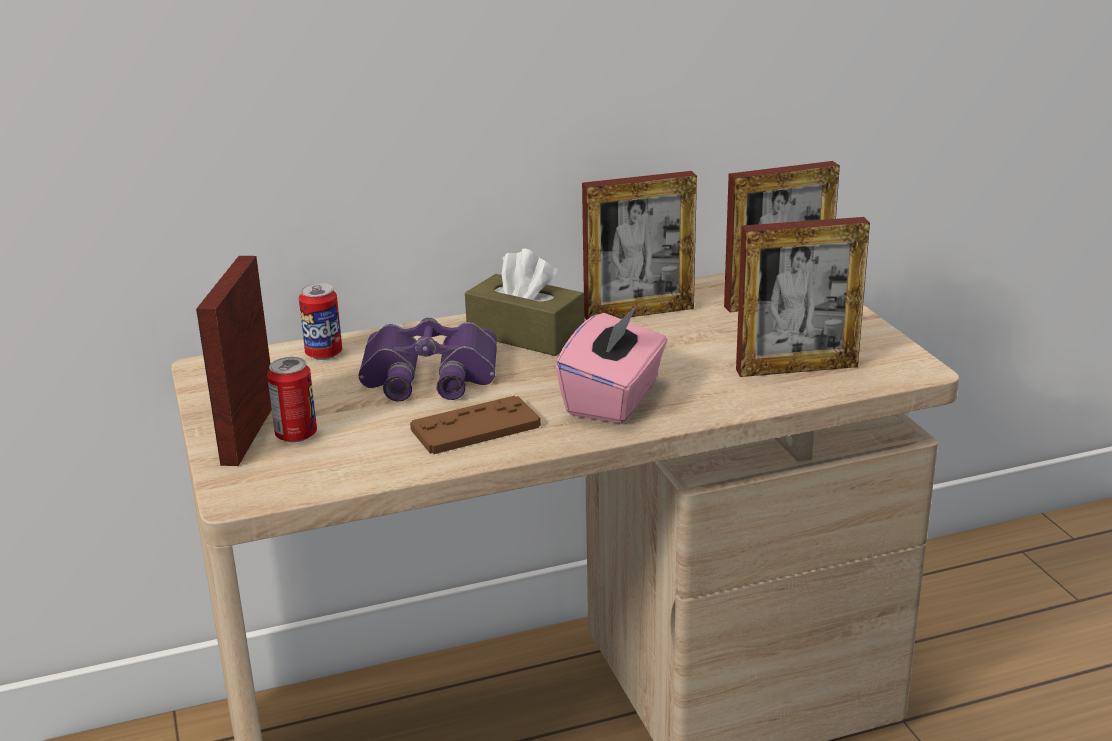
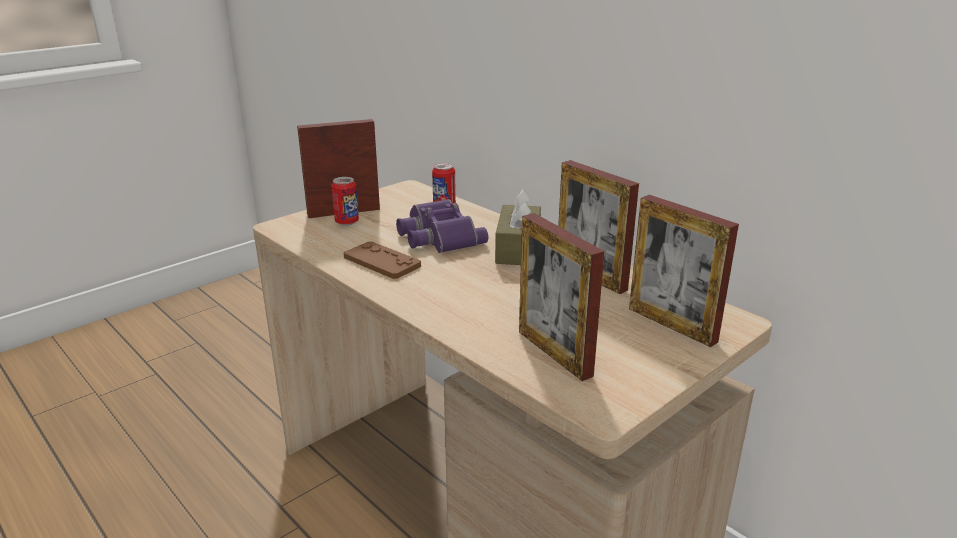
camera: 65 degrees right, 0 degrees up
pink tissue box [556,305,667,424] -> none

